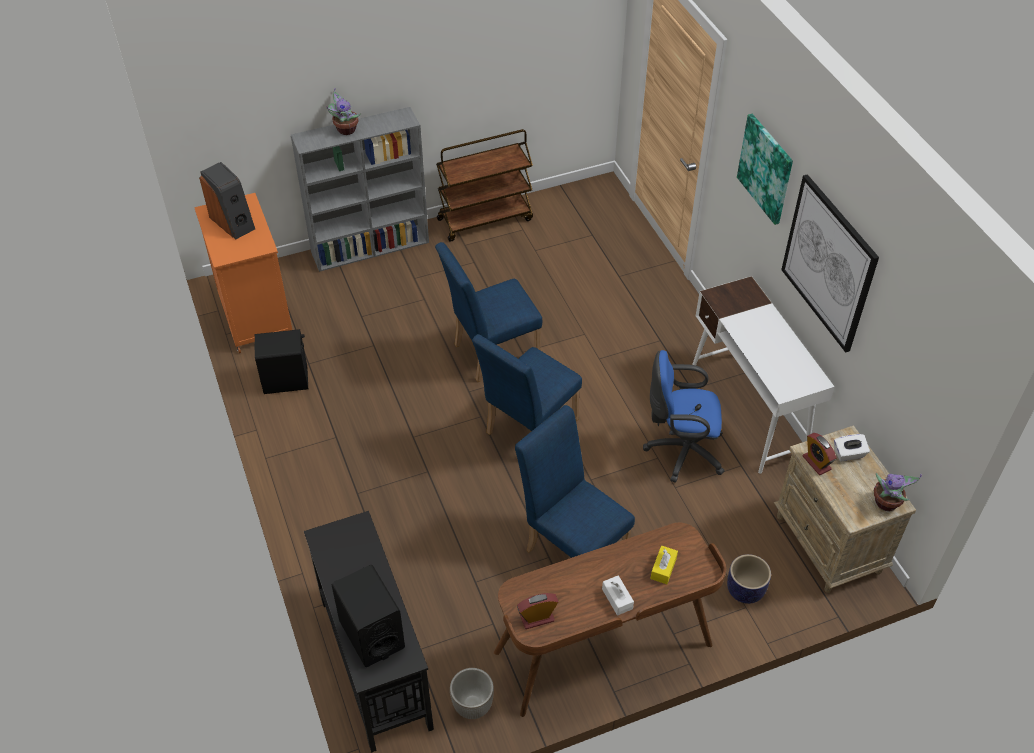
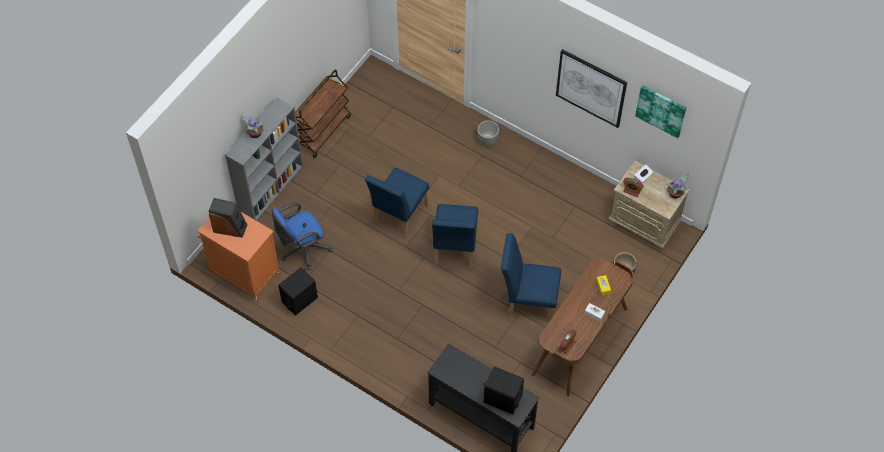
camera: 35 degrees left, 10 degrees up
planter [450,668,494,719] -> planter moved to [477,120,499,146]
blue office chair [643,350,725,483] -> blue office chair moved to [272,203,333,270]
white desk [692,276,835,474] -> none
picture [737,114,793,225] -> picture moved to [635,85,686,138]

